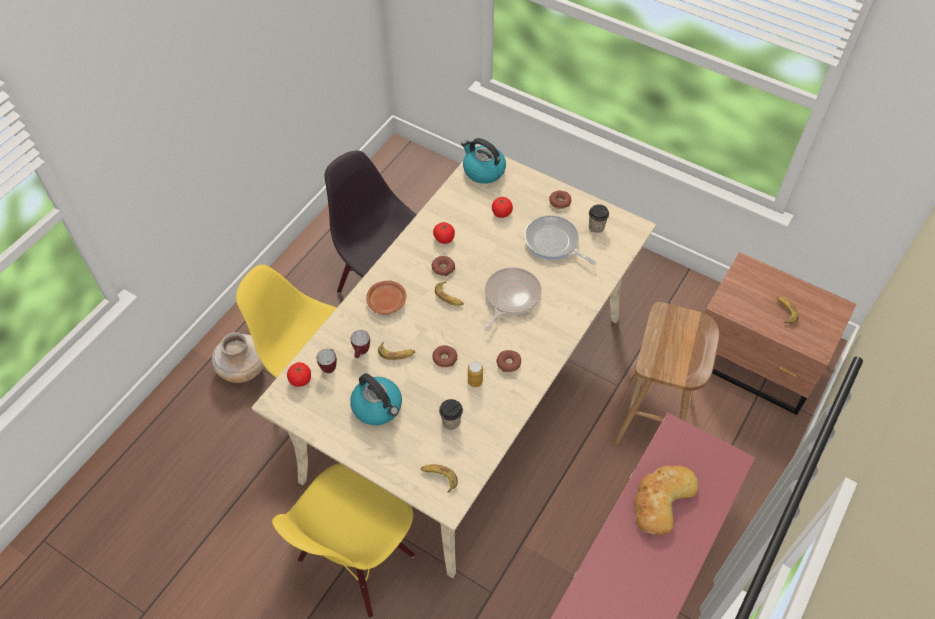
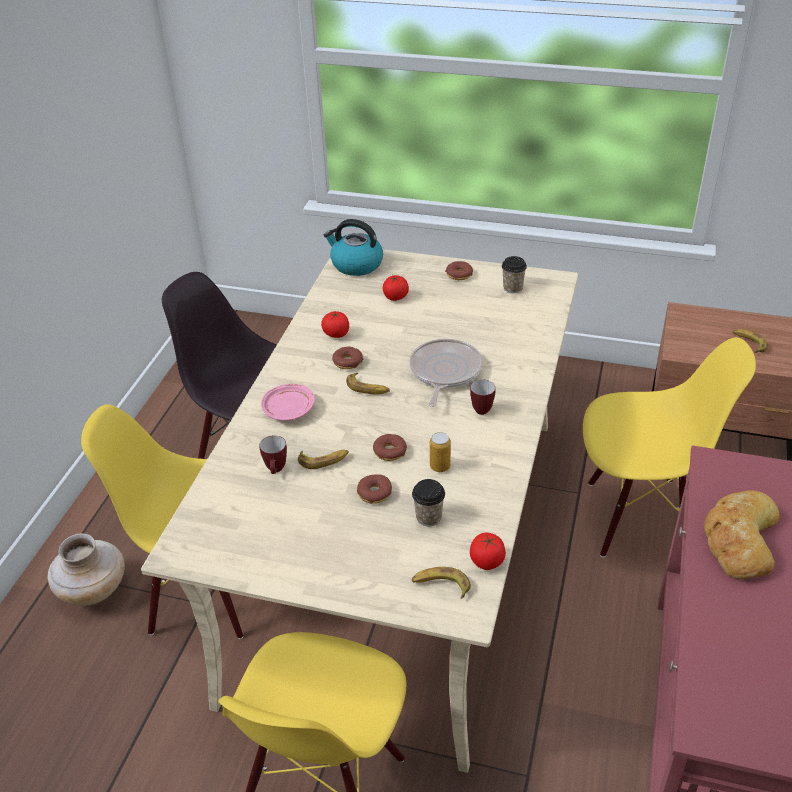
camera: 15 degrees left, 15 degrees down
tomato [287,362,311,387] -> tomato moved to [470,533,506,570]
mug [317,349,337,373] -> mug moved to [470,379,495,415]
kettle [350,373,402,425] -> none
brown plate [366,281,406,314] -> pink plate [261,384,315,421]
donut [496,350,521,373] -> donut moved to [357,474,392,504]
frying pan [524,215,596,265] -> none
brown stool [614,302,720,444] -> yellow chair [583,337,756,557]

